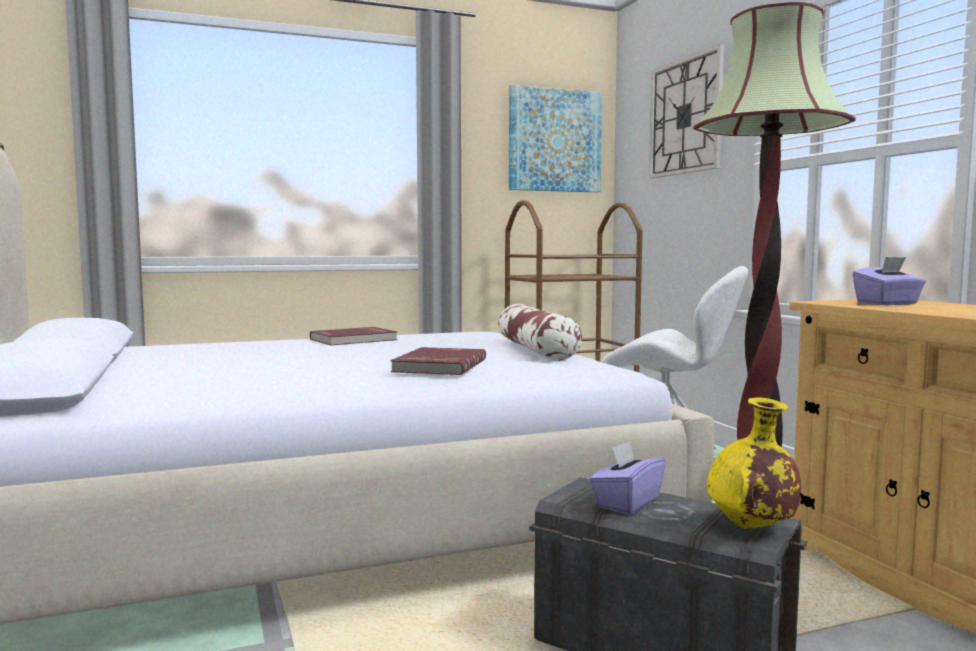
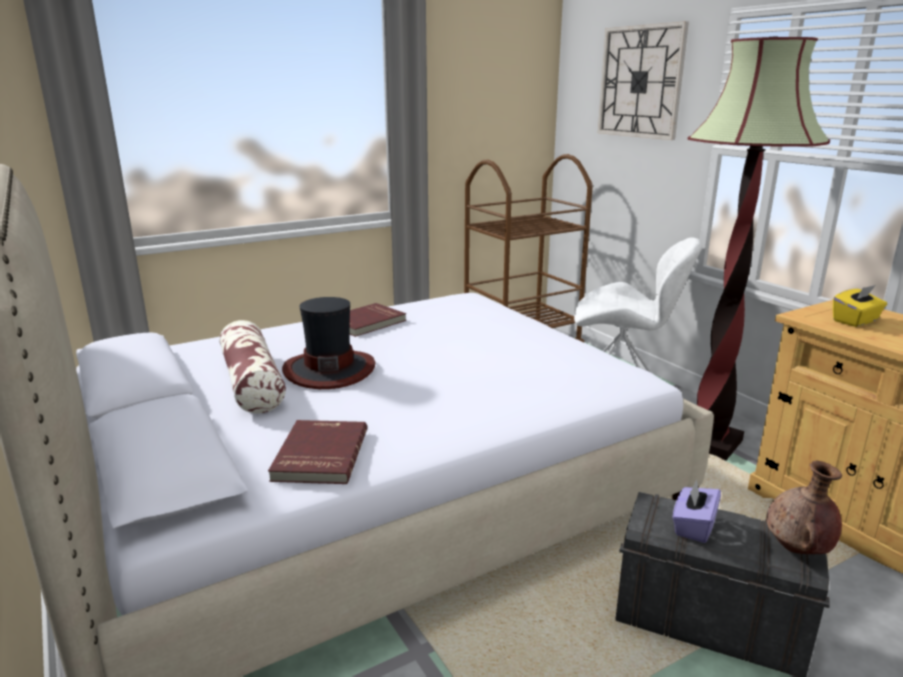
camera: 10 degrees left, 15 degrees up
red book [391,347,486,375] -> red book moved to [268,420,367,484]
pillow [498,304,582,361] -> pillow moved to [220,320,286,414]
picture [509,84,602,192] -> none
yellow vase [707,397,801,529] -> brown vase [766,461,842,554]
purple tissue box [852,257,926,305] -> yellow tissue box [833,285,887,327]
none -> hat [282,297,375,389]

